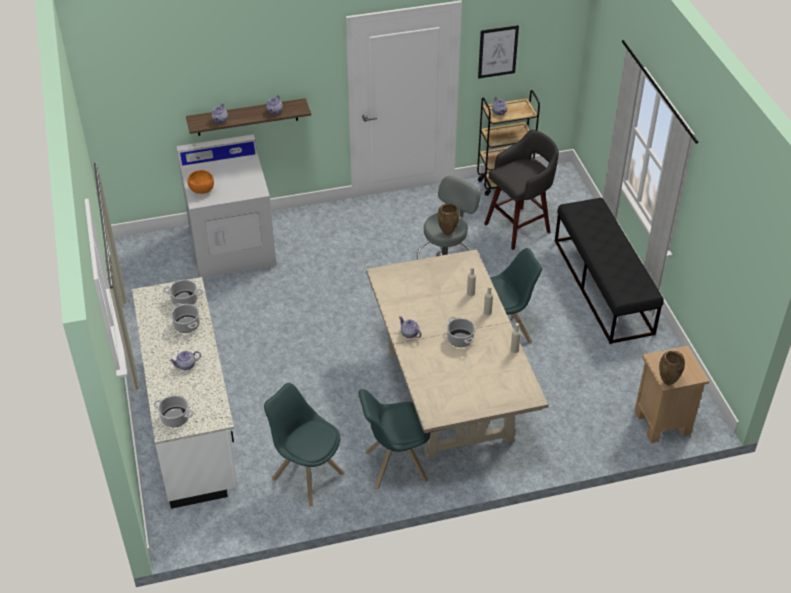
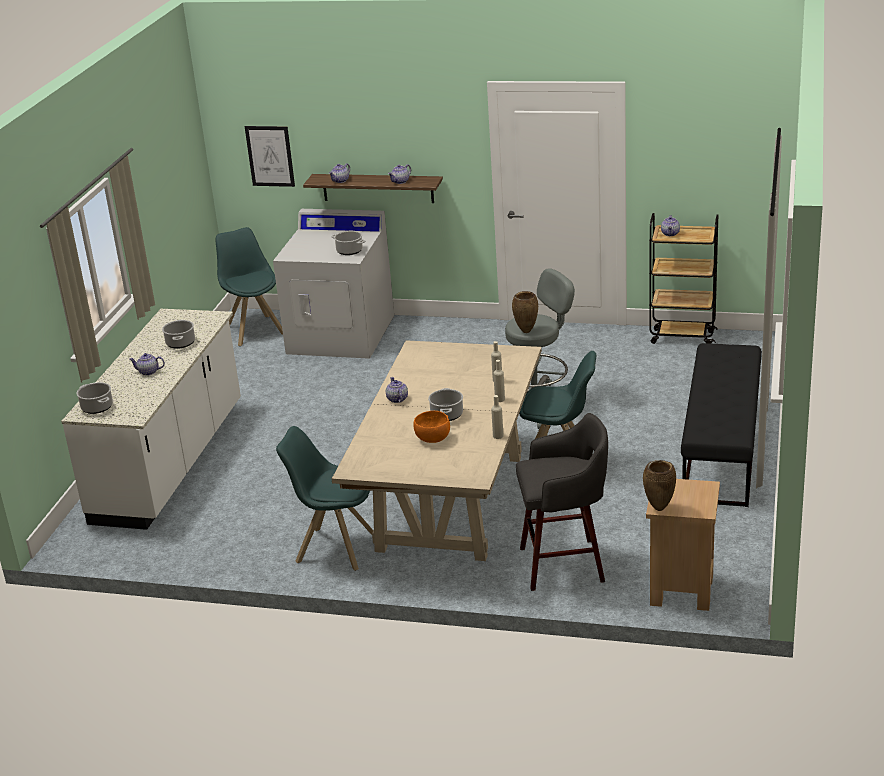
camera: 30 degrees right, 15 degrees down
cooking pot [164,280,203,306] -> cooking pot moved to [331,231,365,255]
orange bowl [187,170,214,194] -> orange bowl moved to [413,411,450,443]
turquoise chair [264,383,344,507] -> turquoise chair moved to [216,227,283,346]
picture [478,25,519,79] -> picture moved to [245,126,295,187]
grey stool [484,130,559,250] -> grey stool moved to [516,413,608,591]

